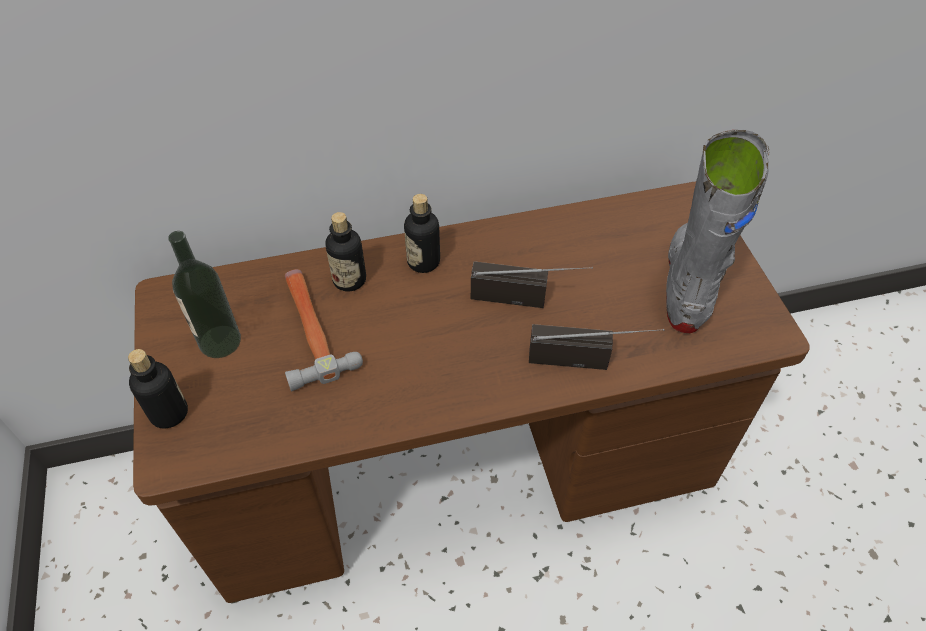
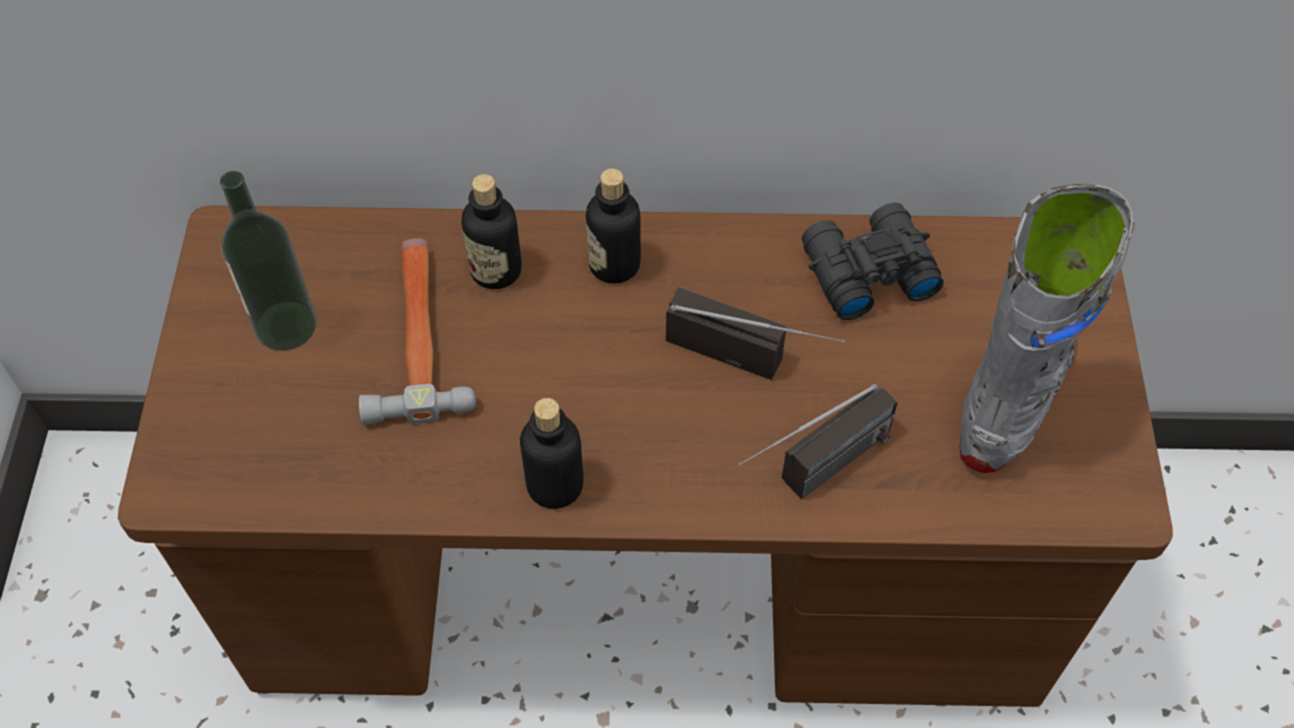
camera: 15 degrees right, 5 degrees up
bottle [128,349,188,429] -> bottle moved to [520,398,584,509]
radio [529,324,664,370] -> radio turned 120 degrees clockwise [738,384,898,499]
none -> black binoculars [802,203,943,320]

